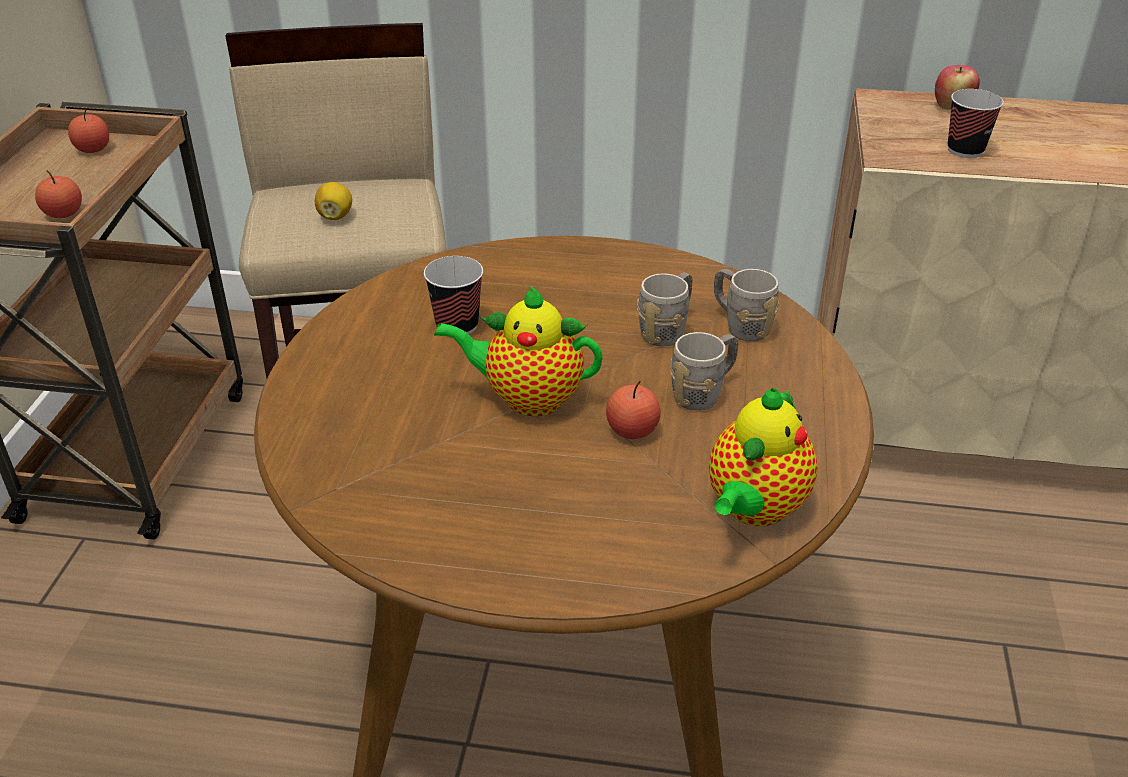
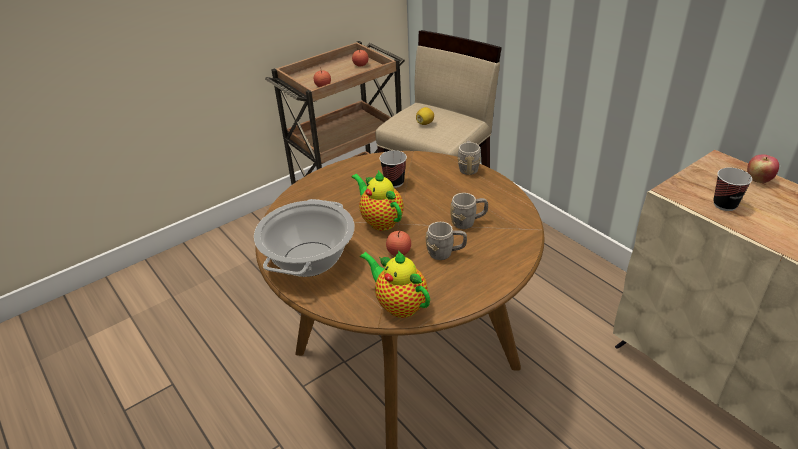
camera: 45 degrees right, 0 degrees up
teapot [709,388,818,526] -> teapot turned 60 degrees clockwise [360,251,430,318]
grey mug [714,269,779,341] -> grey mug moved to [458,141,481,175]
none -> cooking pot [254,199,355,277]

